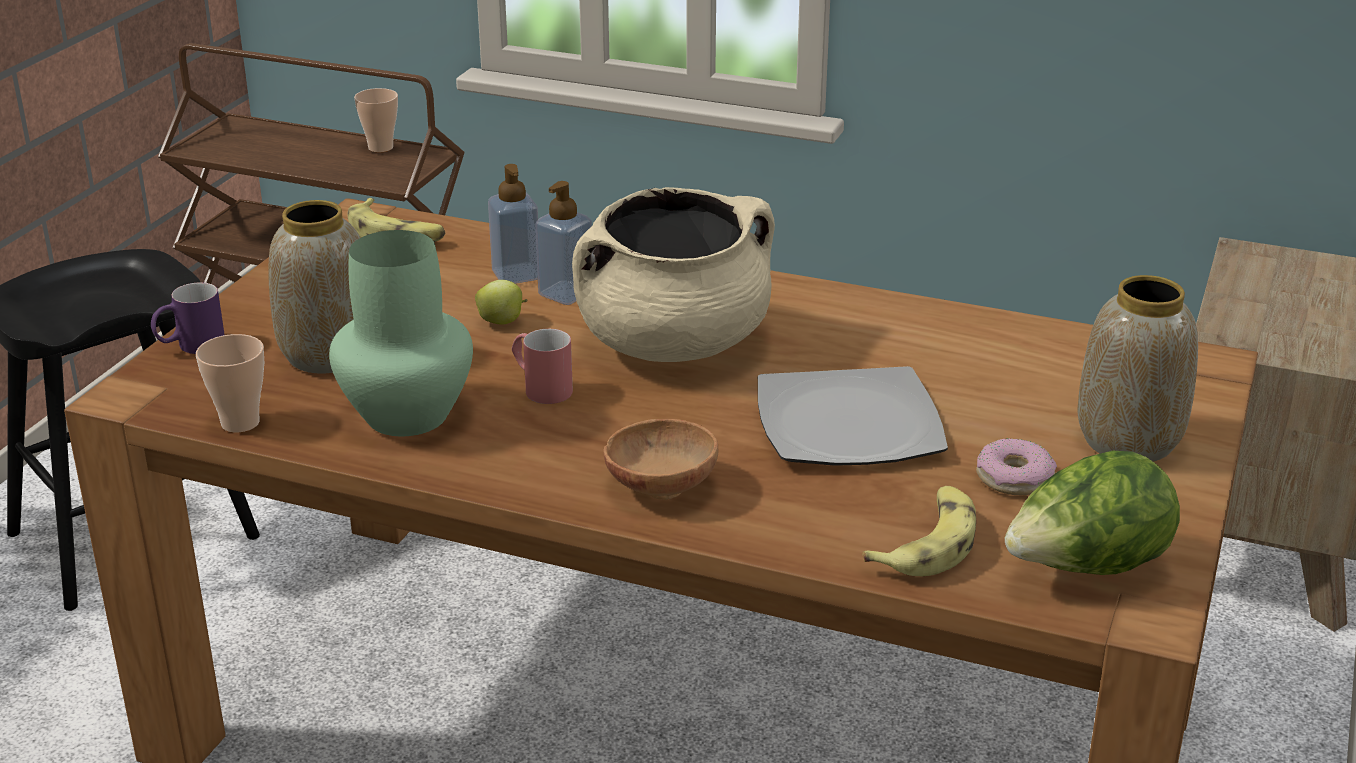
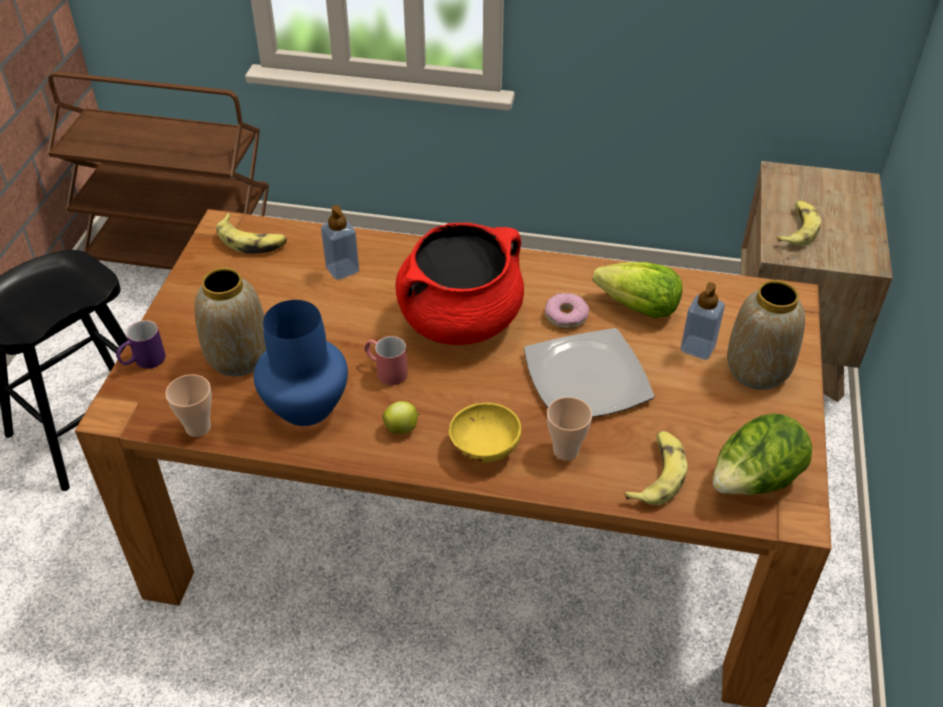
camera: 10 degrees left, 15 degrees up
green vase [329,230,473,436] -> blue vase [254,300,348,426]
cup [354,88,398,152] -> cup moved to [547,397,592,460]
apple [475,280,528,325] -> apple moved to [383,401,420,434]
soap dispenser [535,181,592,305] -> soap dispenser moved to [681,282,725,360]
beige cooking pot [572,187,775,362] -> red cooking pot [395,223,524,345]
brown bowl [604,419,719,500] -> yellow bowl [449,403,522,463]
donut [976,438,1057,495] -> donut moved to [545,293,589,329]
none -> lettuce [593,262,683,318]
none -> banana [776,201,821,246]

